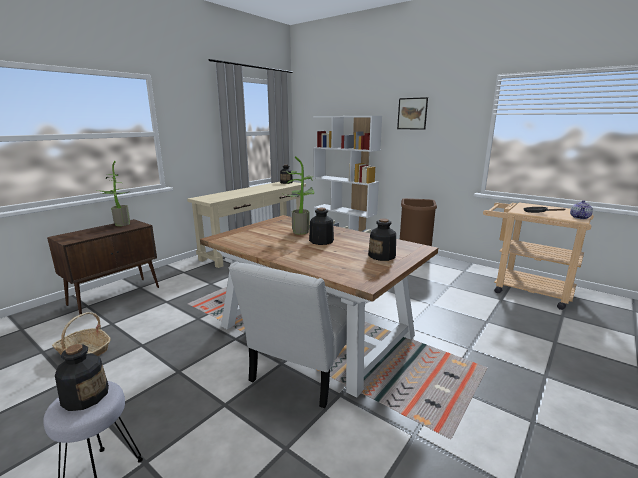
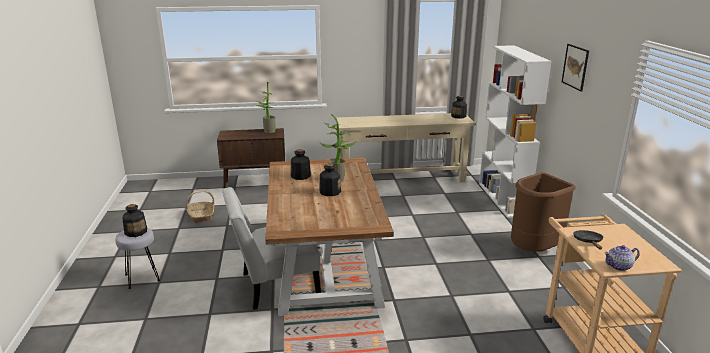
camera: 45 degrees right, 5 degrees up
bottle [368,219,396,261] -> bottle moved to [291,149,311,180]

